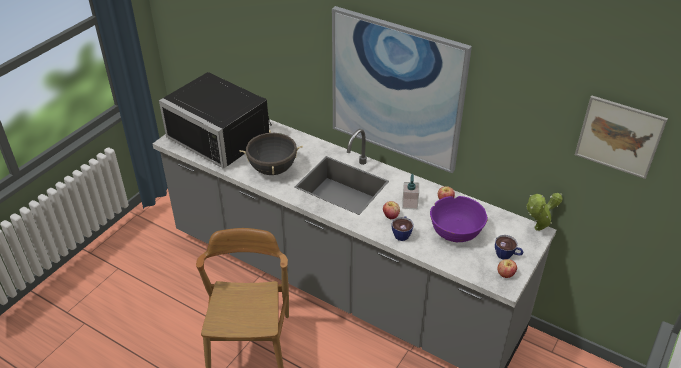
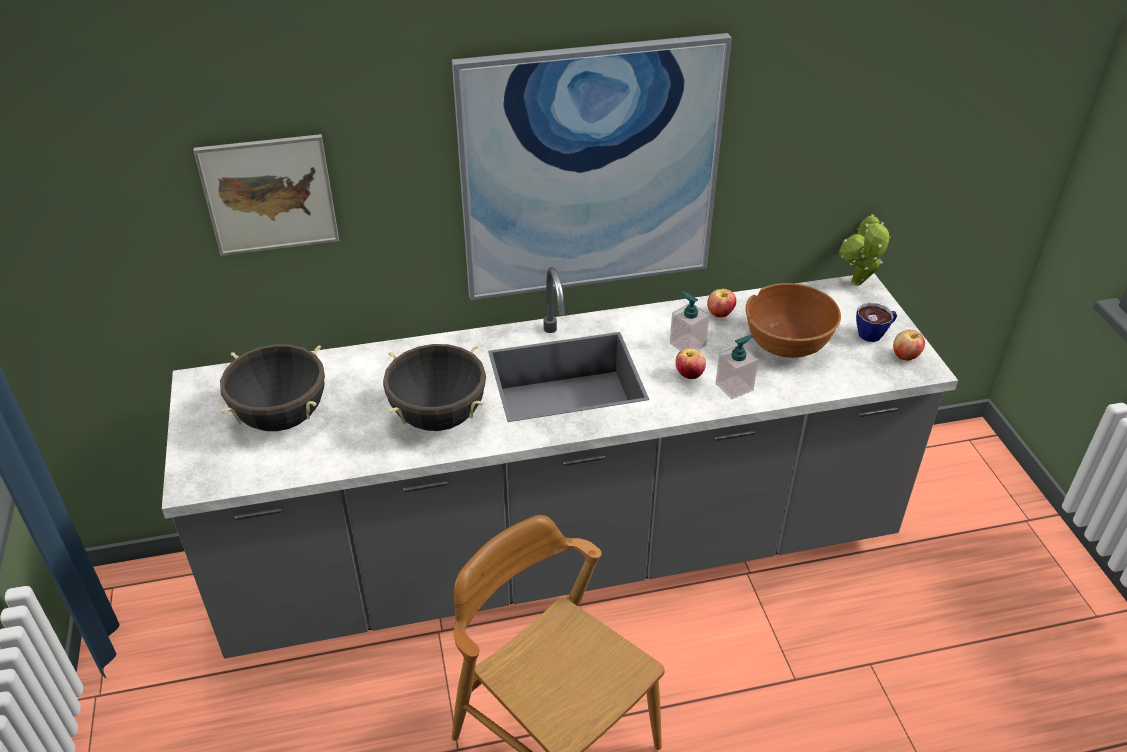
camera: 45 degrees left, 0 degrees up
black microwave [159,72,272,169] -> black cooking pot [220,344,325,431]
cup [392,216,414,241] -> soap dispenser [715,335,759,399]
purple bowl [430,196,488,242] -> brown bowl [745,283,841,358]
picture [575,95,668,179] -> picture moved to [193,134,339,256]

